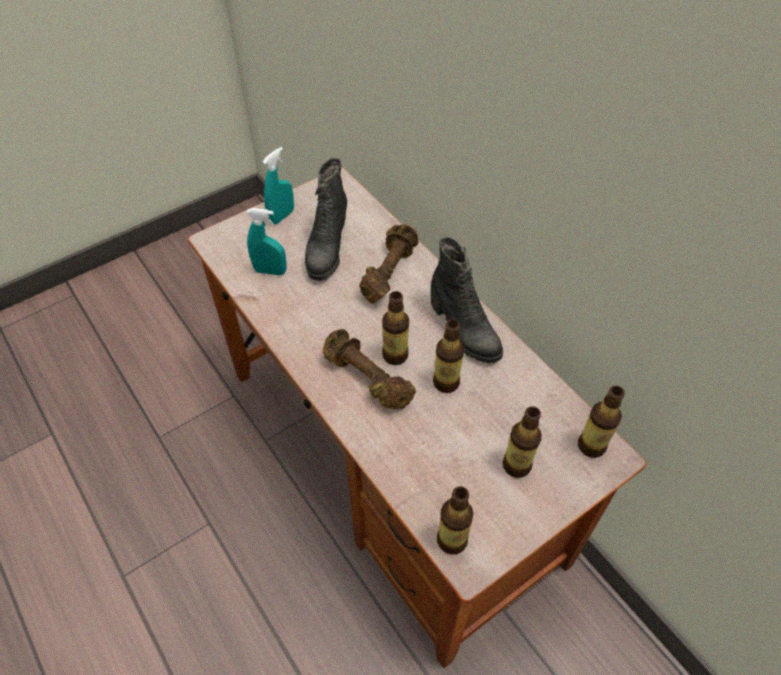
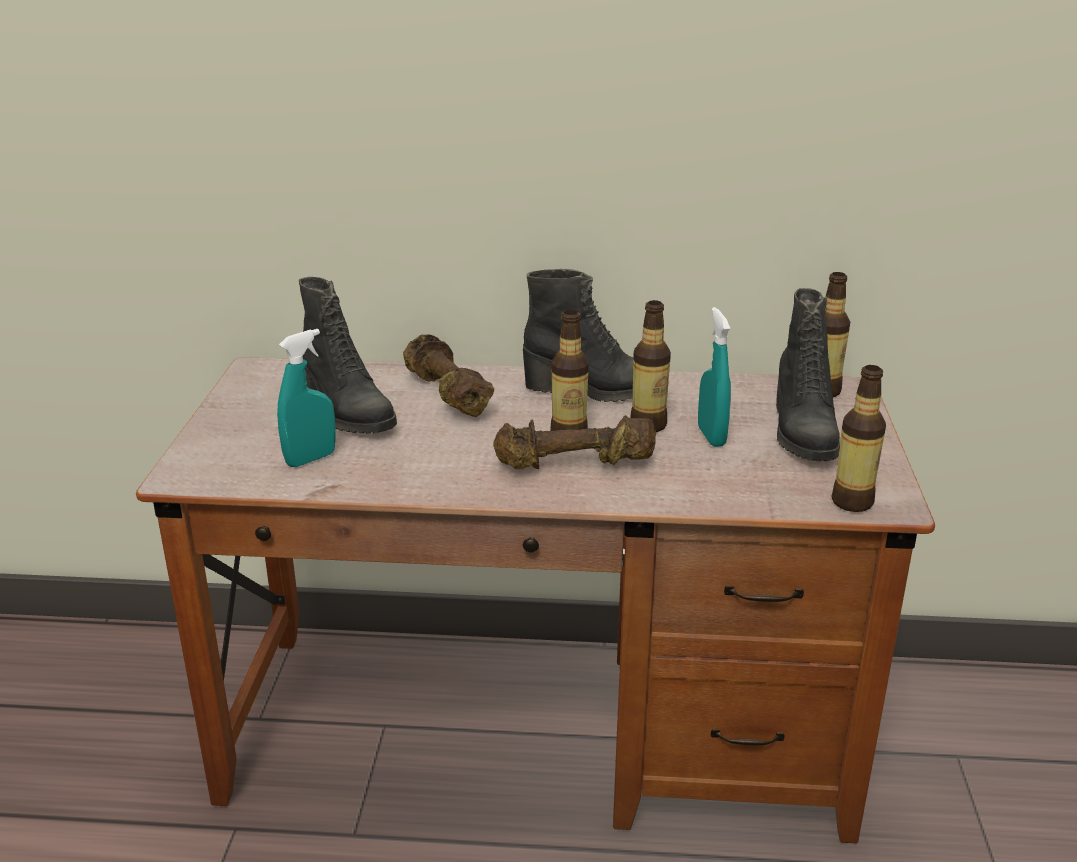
camera: 50 degrees left, 25 degrees down
turquoise spray bottle [263,147,294,224] -> turquoise spray bottle moved to [698,307,731,447]
bottle [503,406,542,478] -> black boot [776,288,840,462]

